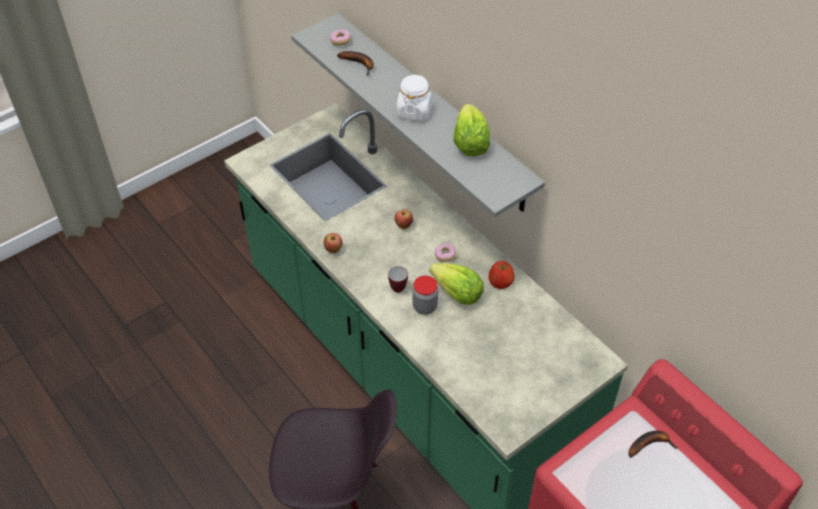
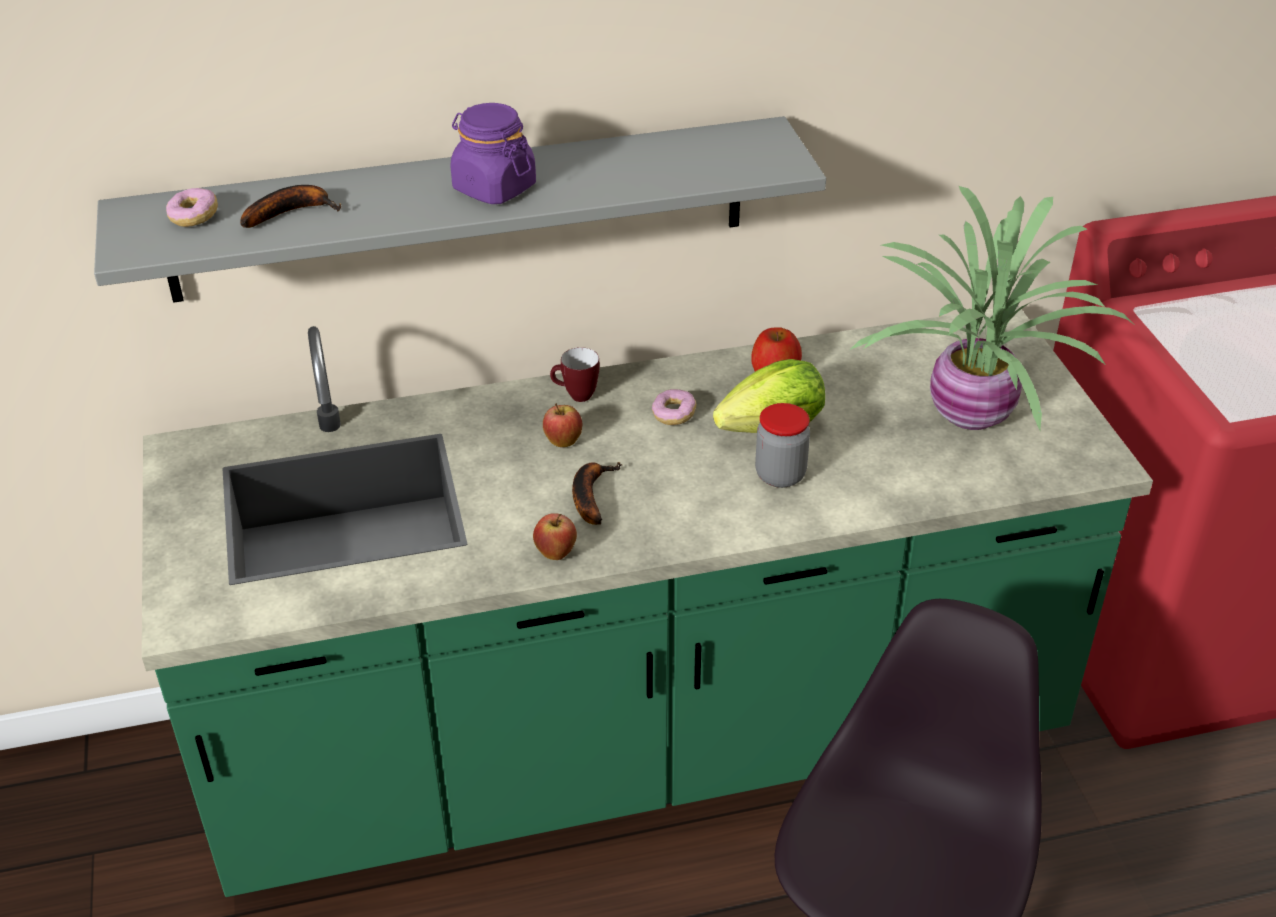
camera: 65 degrees left, 10 degrees down
mug [388,266,408,293] -> mug moved to [550,347,600,402]
white jar [397,74,432,121] -> purple jar [450,103,536,204]
lettuce [453,104,490,156] -> none
banana [628,431,678,458] -> banana moved to [572,462,622,525]
none -> potted plant [850,186,1133,430]

